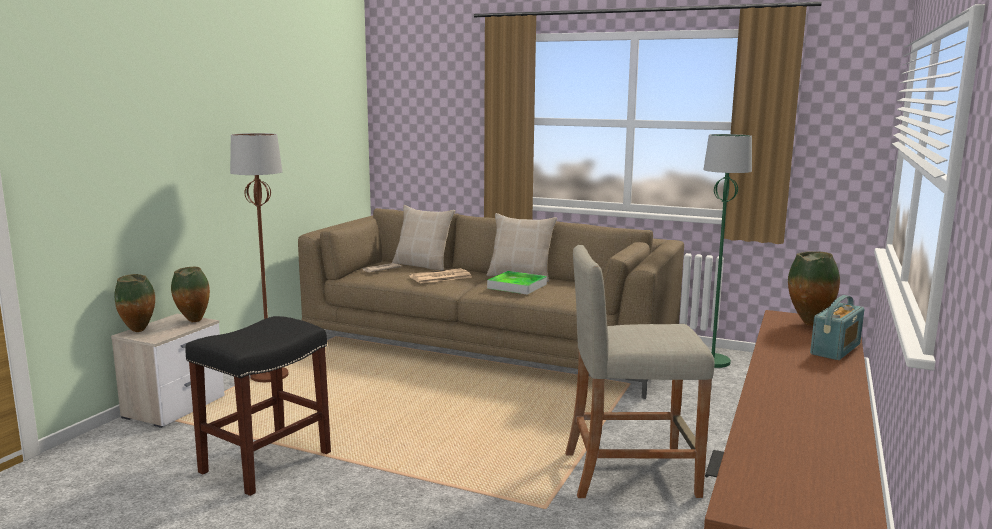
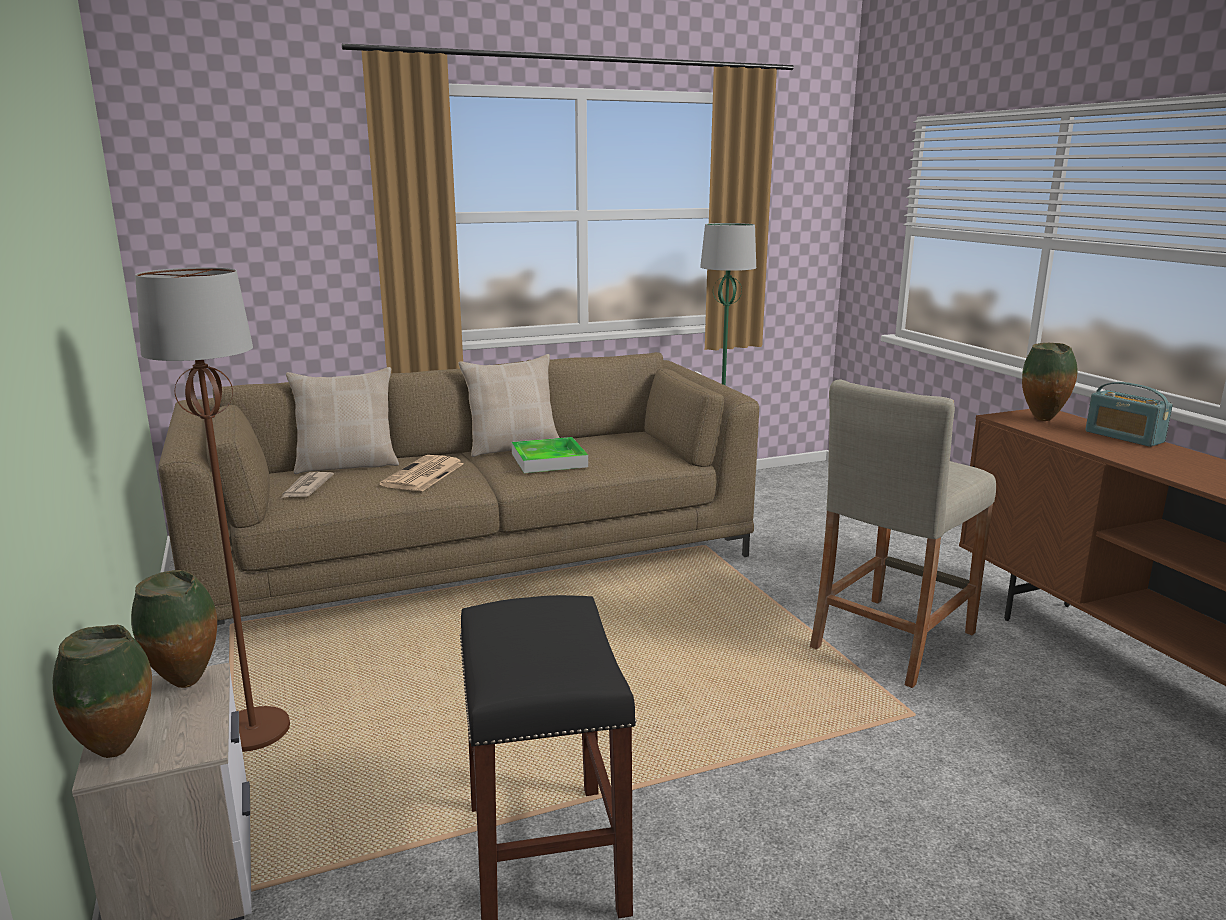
camera: 45 degrees left, 5 degrees up
radio [810,295,865,360] -> radio turned 150 degrees clockwise [1085,382,1173,447]

